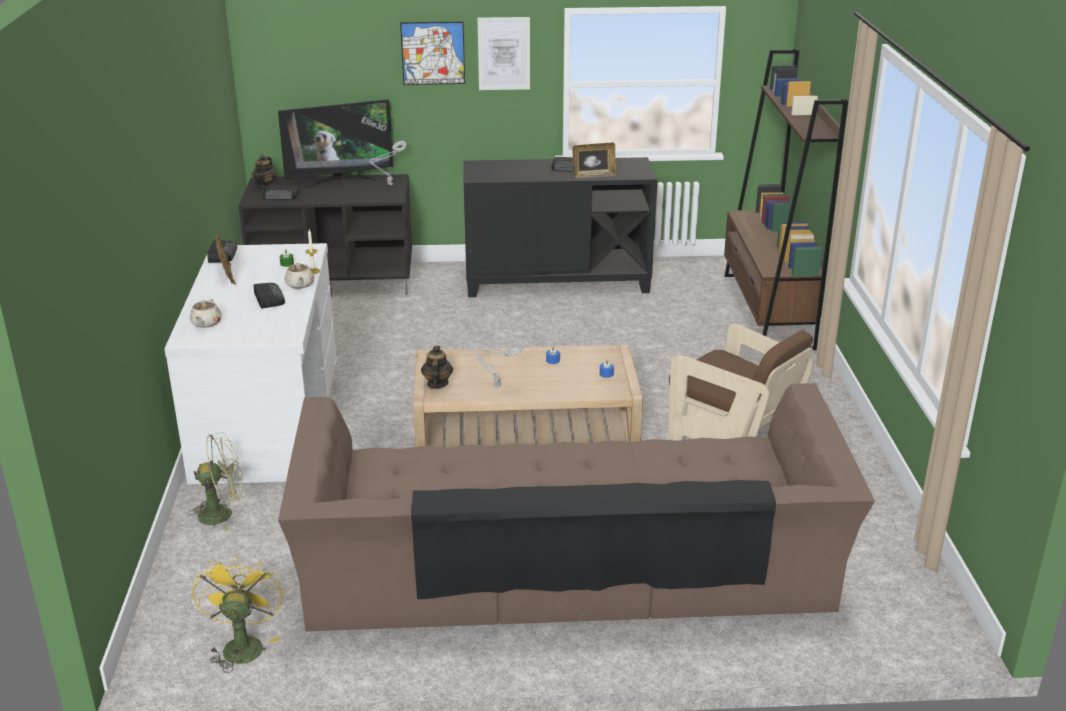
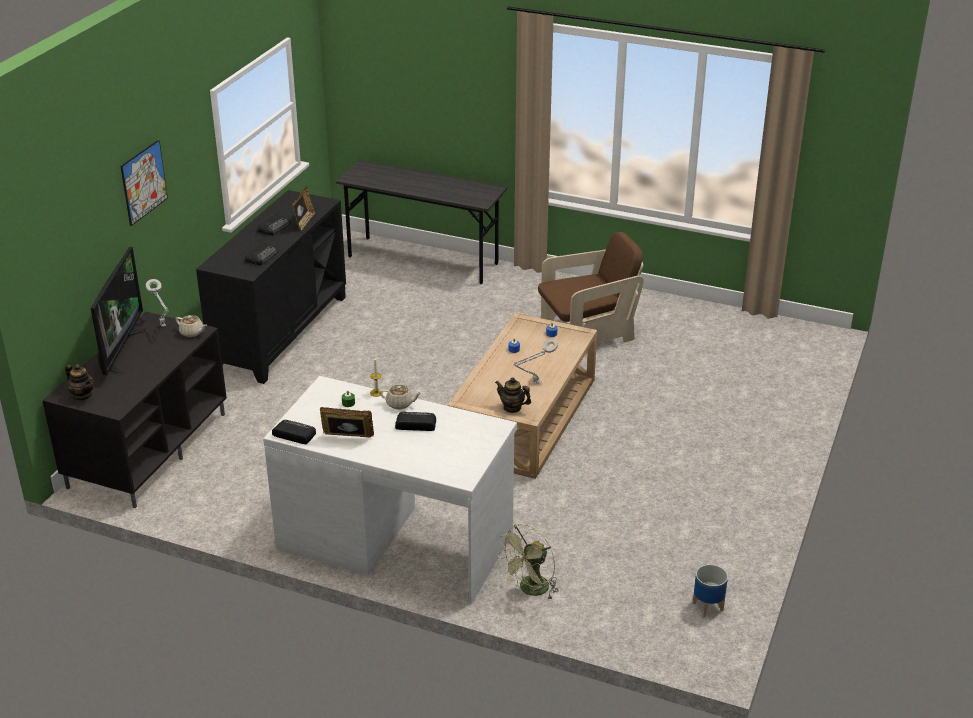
camera: 65 degrees left, 5 degrees up
green fan [188,432,244,531] -> green fan turned 150 degrees counterclockwise [497,524,559,600]
beige teapot [190,299,222,328] -> beige teapot moved to [176,315,207,337]
yellow fan [193,555,283,673] -> planter [693,564,728,617]
radio [263,185,299,200] -> radio moved to [245,242,278,265]
brown sofa [278,383,875,631] -> none
picture [478,17,530,90] -> none
brown bookcase [724,49,848,350] -> grey desk [336,160,507,284]

